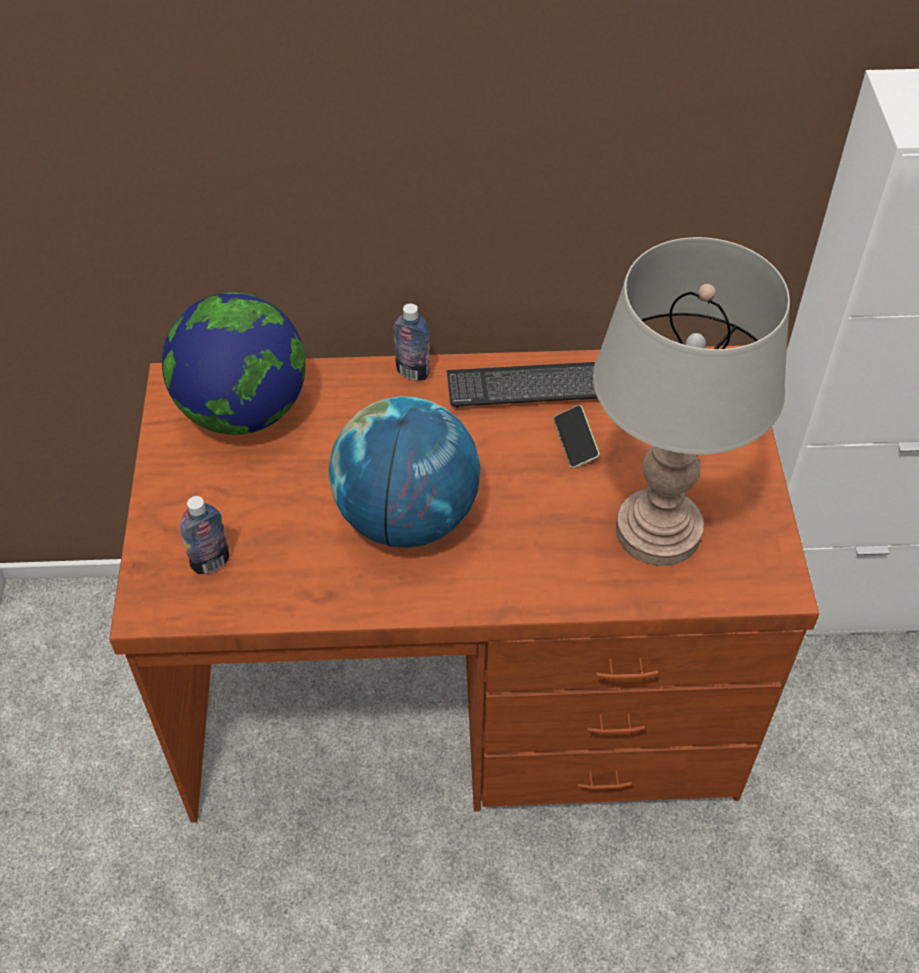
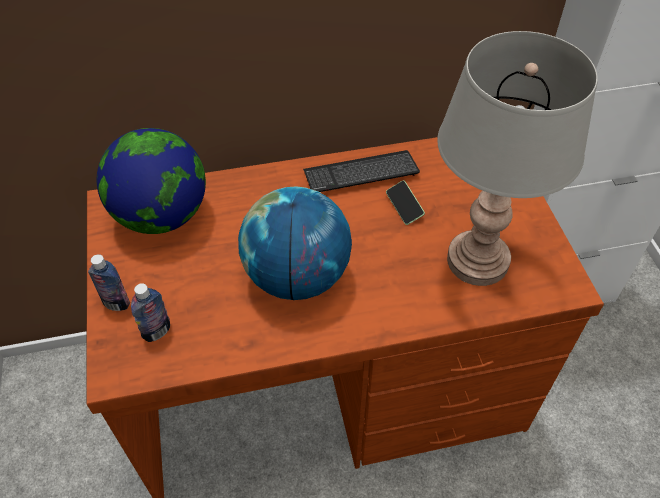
camera: 10 degrees left, 0 degrees up
bottle [394,303,431,381] -> bottle moved to [88,254,130,311]

